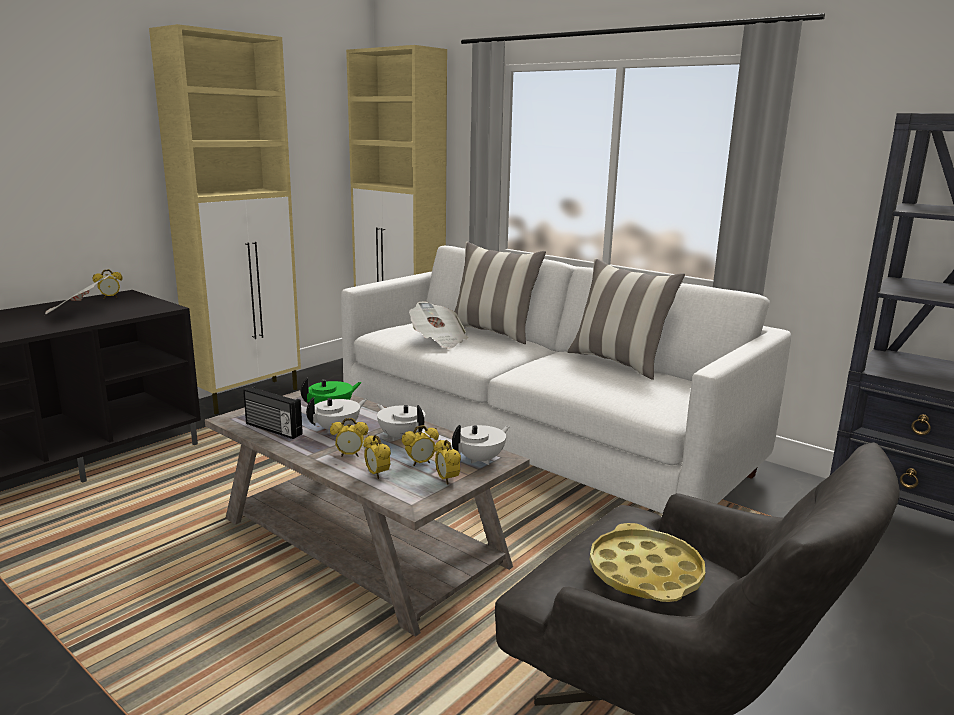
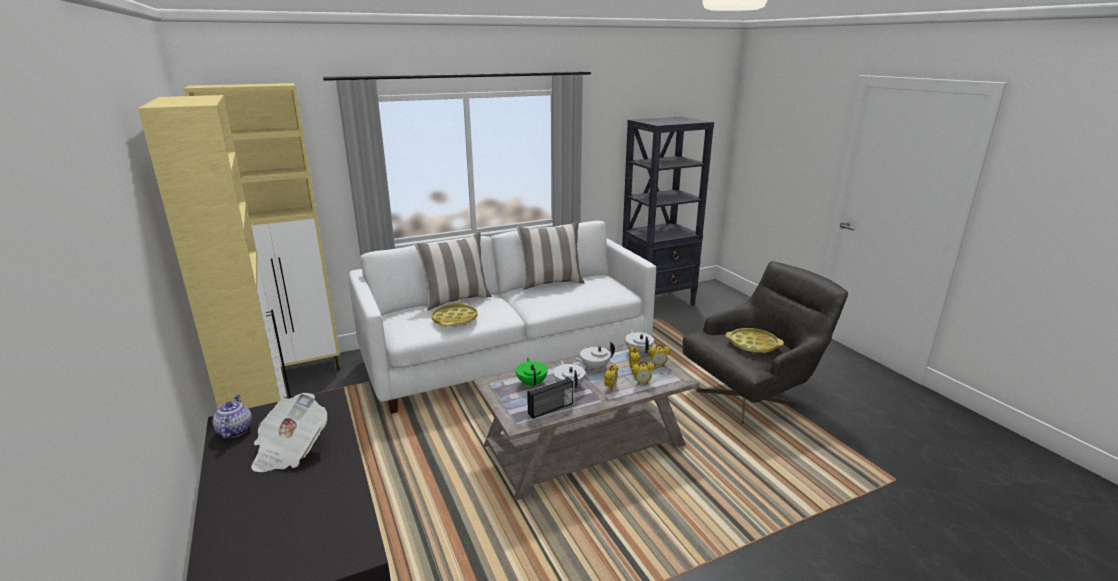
camera: 65 degrees left, 5 degrees up
alarm clock [92,269,122,299] -> teapot [213,395,252,438]
newspaper [409,301,468,349] -> yellow tray [432,302,477,327]

